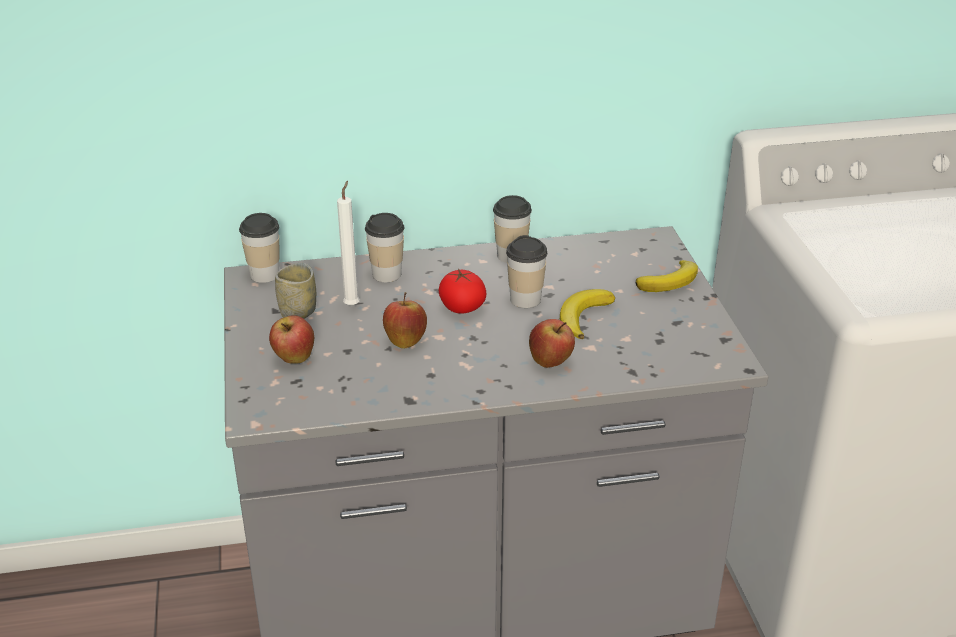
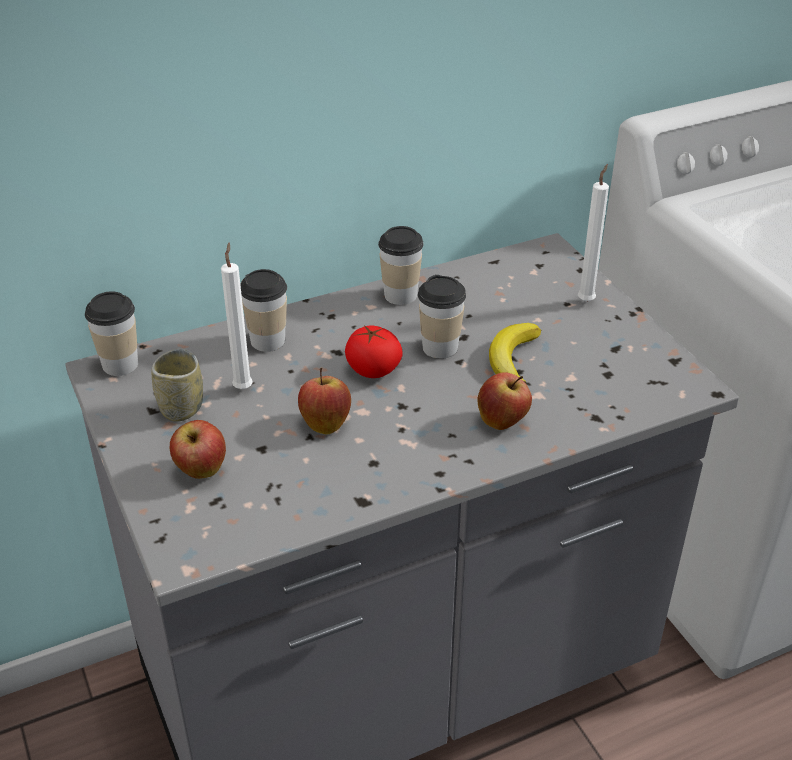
camera: 15 degrees left, 5 degrees up
banana [636,260,698,292] -> white candle [578,164,609,302]

